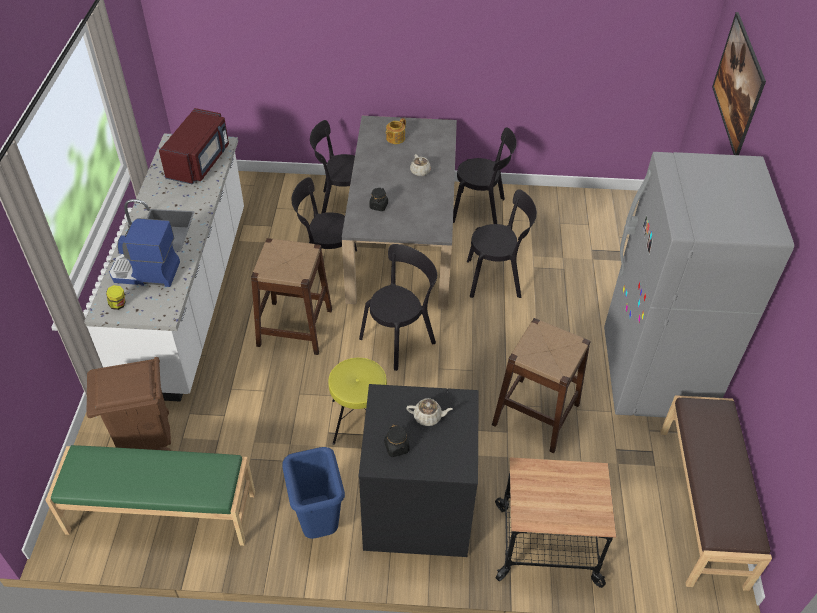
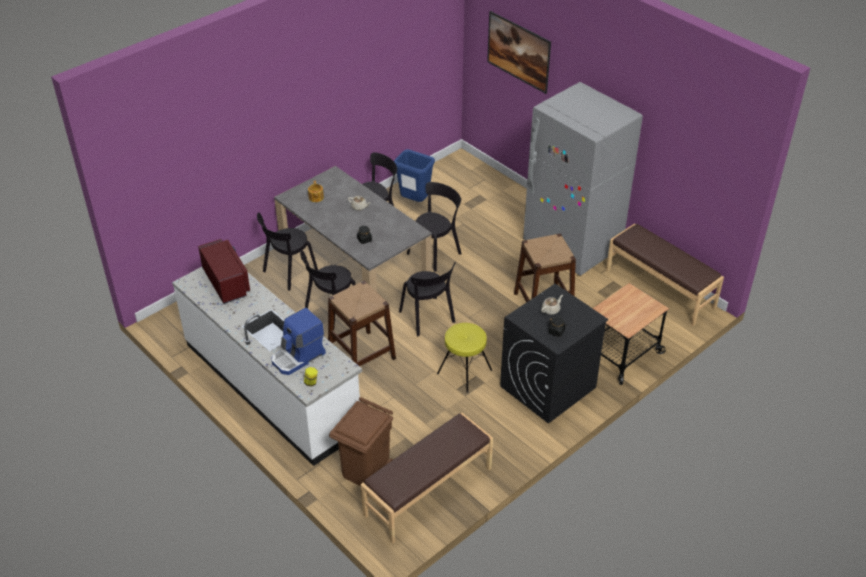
camera: 45 degrees left, 5 degrees down
green bench [45,445,255,546] -> brown bench [361,413,493,543]
blue trash can [282,447,345,539] -> blue trash can moved to [394,149,435,202]
black chair [359,244,437,371] -> black chair turned 150 degrees clockwise [399,262,456,336]

